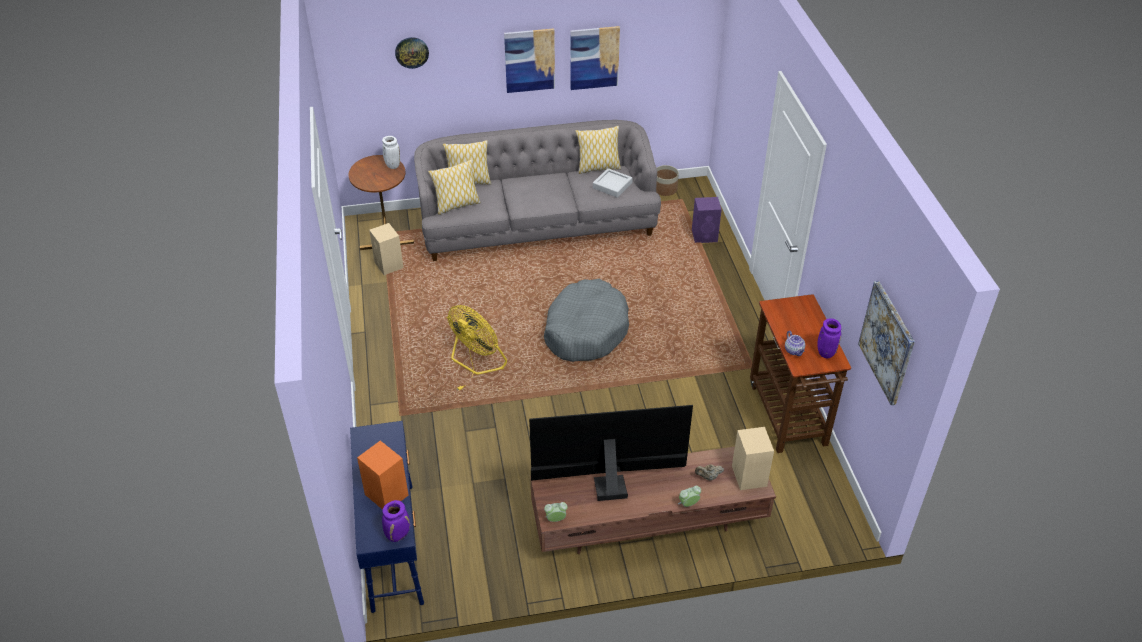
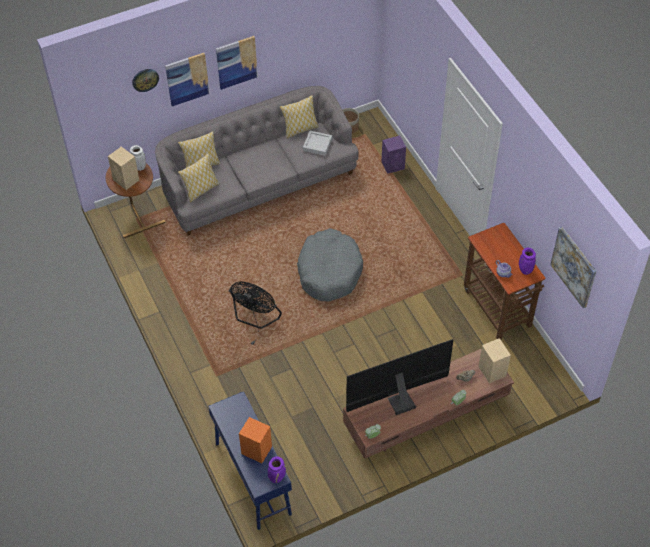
camera: 15 degrees left, 10 degrees up
beige speaker [369,223,404,276] -> beige speaker moved to [108,147,139,190]
yellow fan [447,305,507,390] -> black fan [229,282,282,345]
picture [570,26,620,90] -> picture moved to [165,53,210,106]

